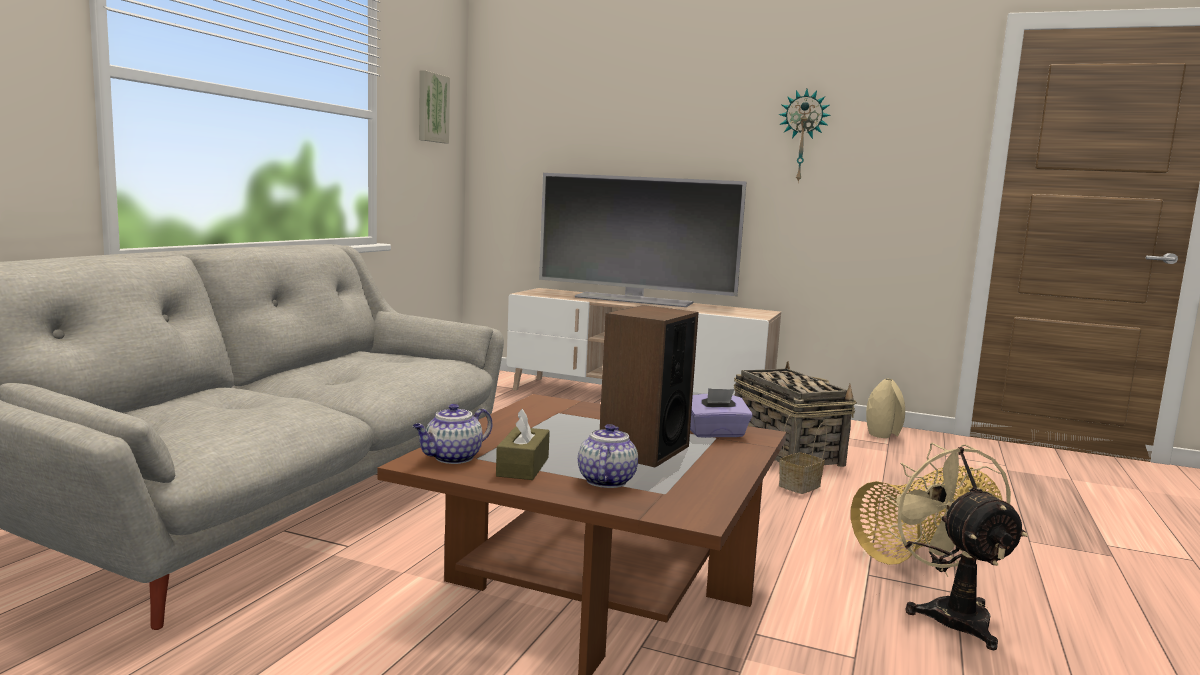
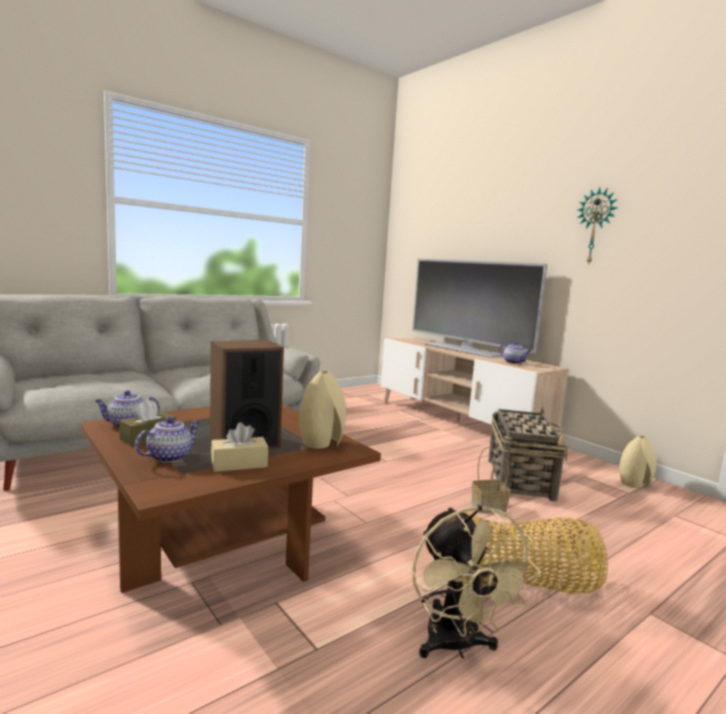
camera: 30 degrees right, 0 degrees up
picture [419,70,450,143] -> none
purple tissue box [690,388,753,438] -> beige vase [299,371,346,449]
beige fan [884,443,1028,650] -> beige fan turned 150 degrees clockwise [412,505,541,658]
none -> beige tissue box [211,422,268,472]
none -> teapot [499,342,532,364]

